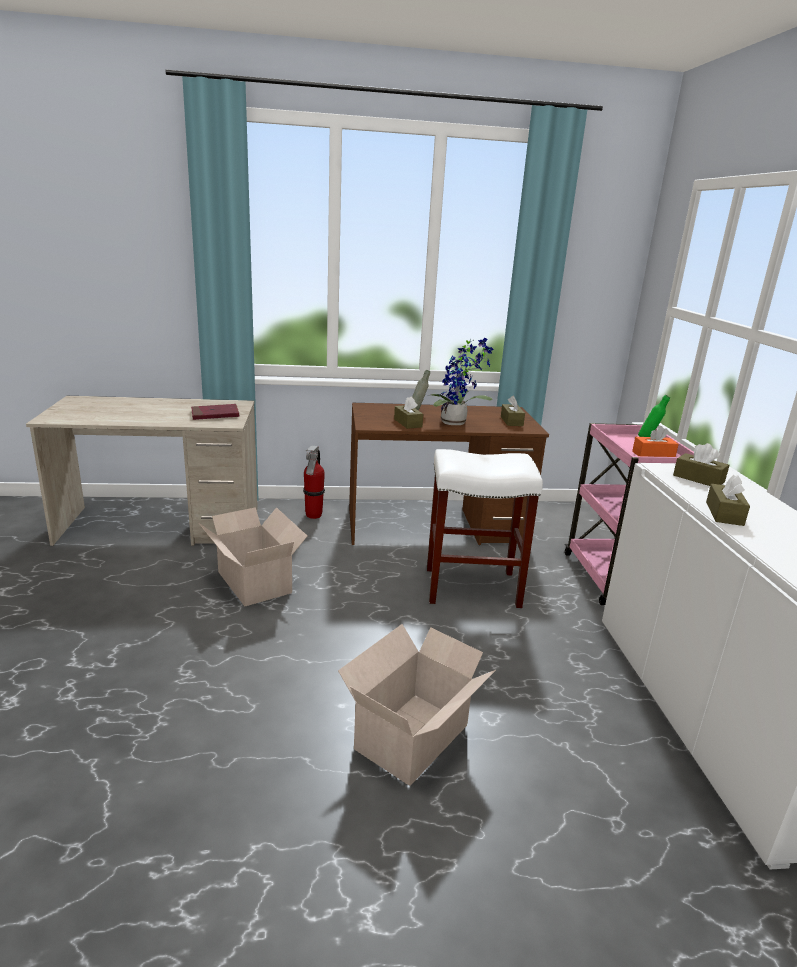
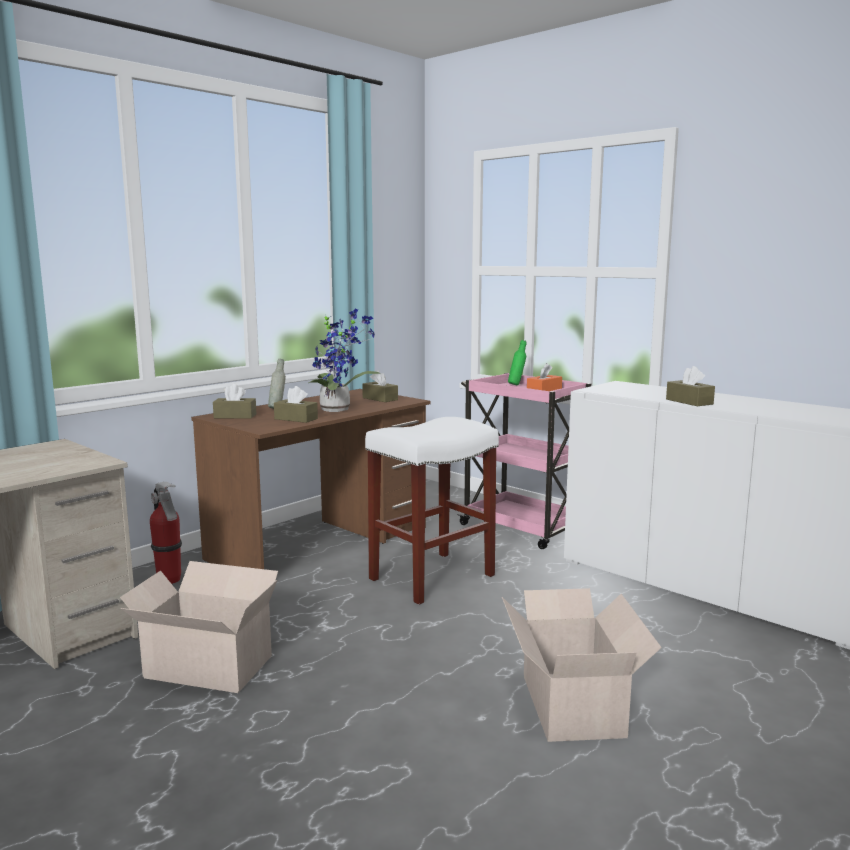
camera: 40 degrees left, 10 degrees down
red book [191,404,239,420] -> none
brown tissue box [673,443,729,486] -> brown tissue box moved to [213,384,256,419]

